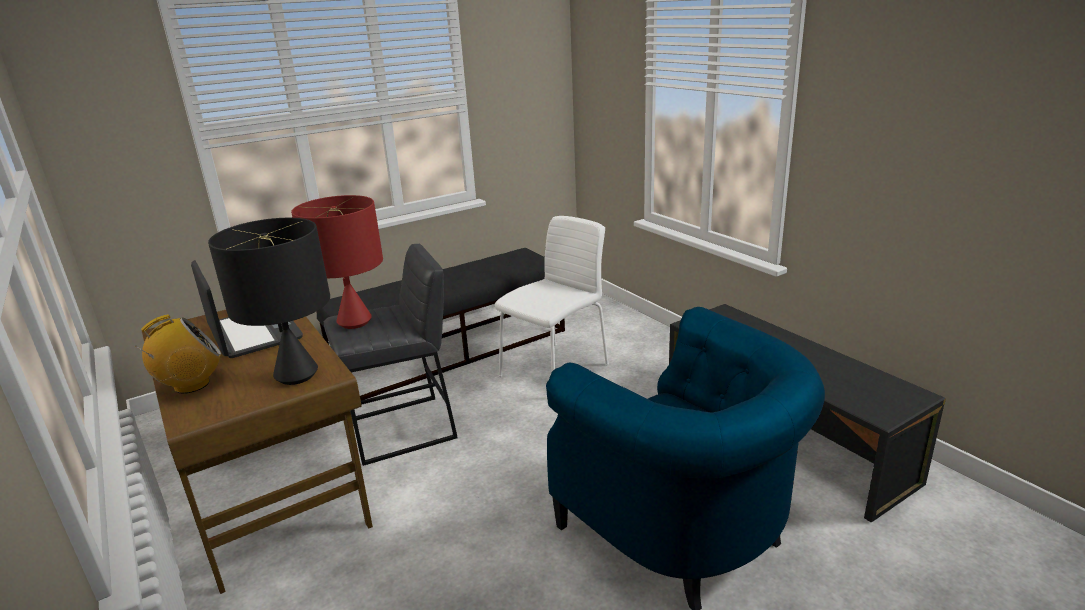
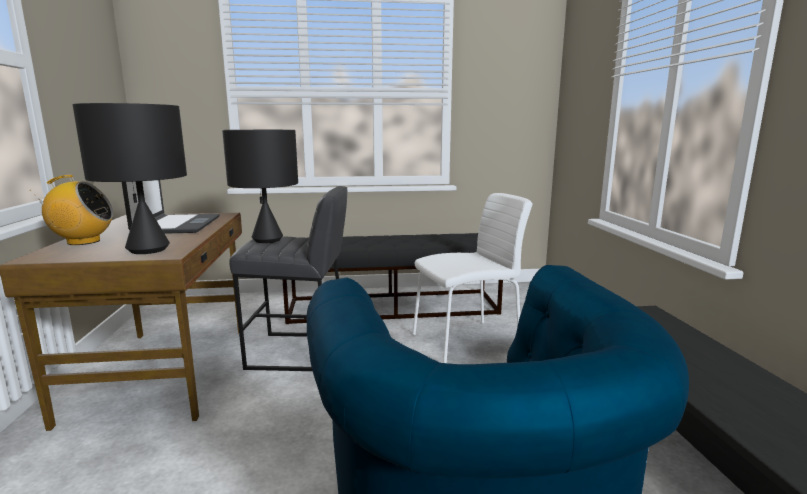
camera: 25 degrees right, 10 degrees down
red table lamp [291,195,383,329] -> black table lamp [222,130,298,243]

